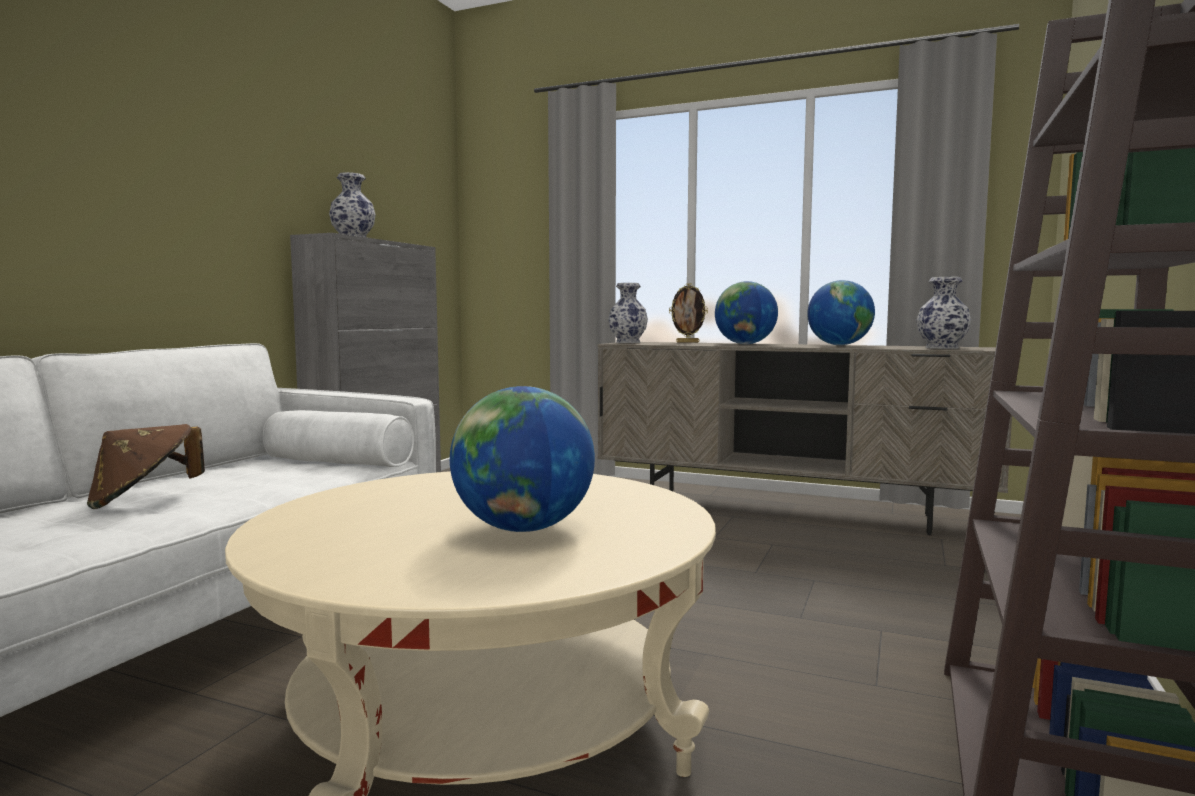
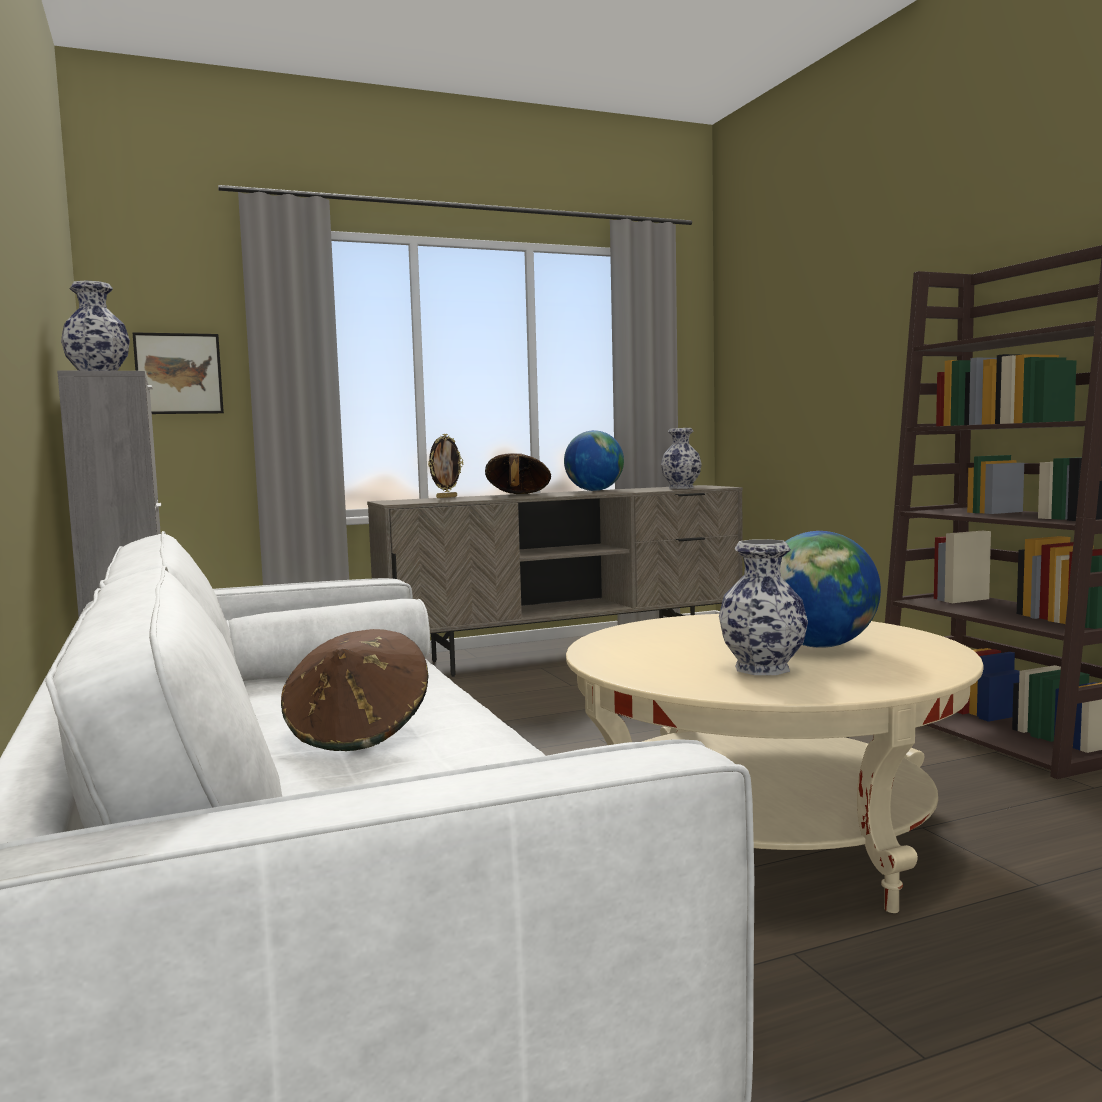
camera: 45 degrees left, 0 degrees up
vase [608,283,648,343] -> vase moved to [719,539,808,675]
globe [715,281,778,344] -> brown hat [485,453,551,494]
none -> picture [133,332,224,414]

